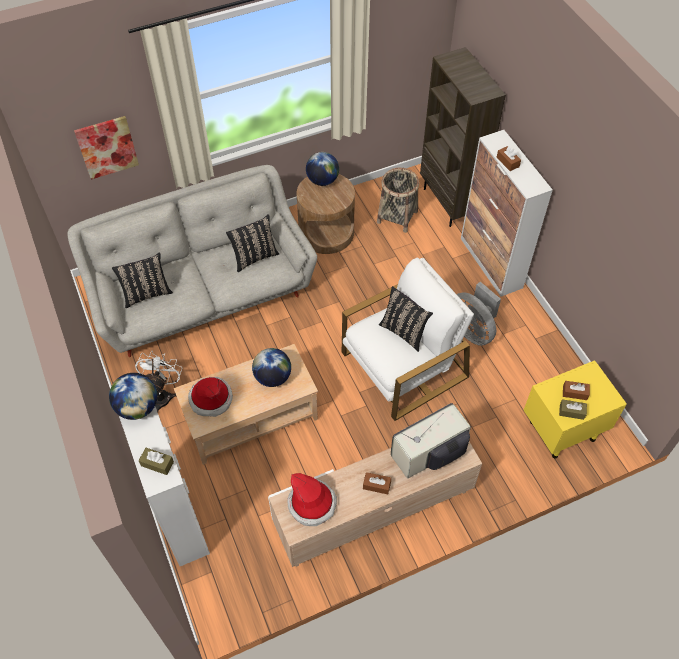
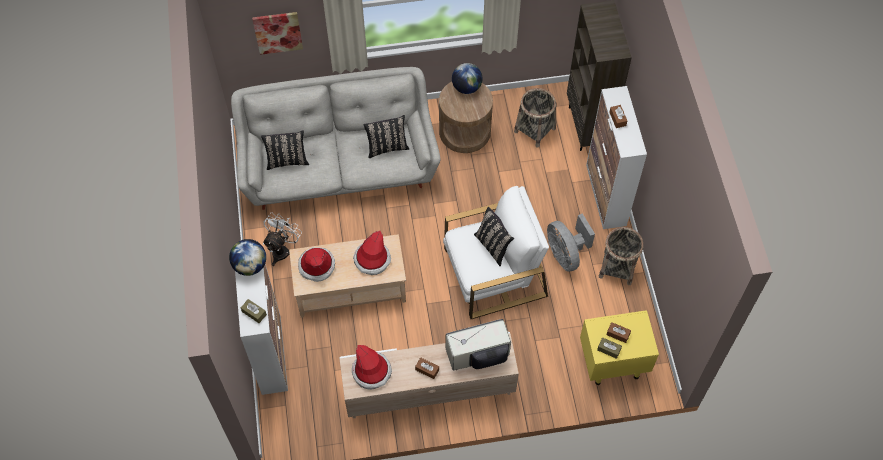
camera: 15 degrees right, 5 degrees up
globe [252,348,291,387] -> hat [353,231,391,275]
none -> basket [599,227,644,285]

